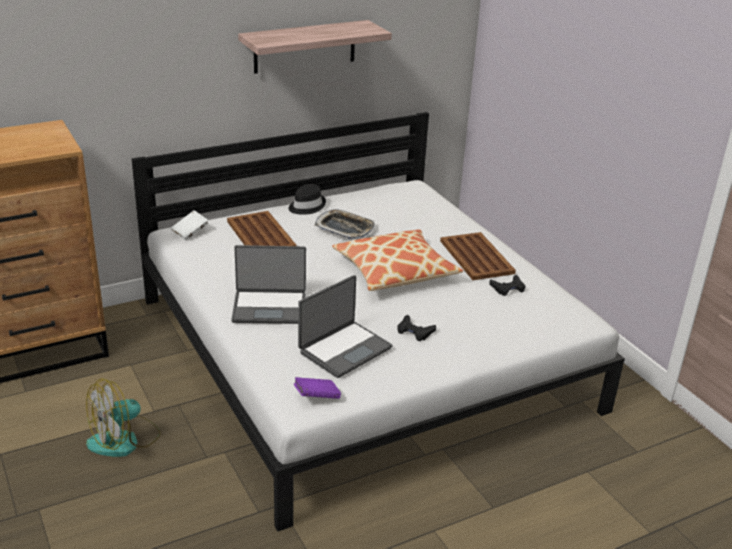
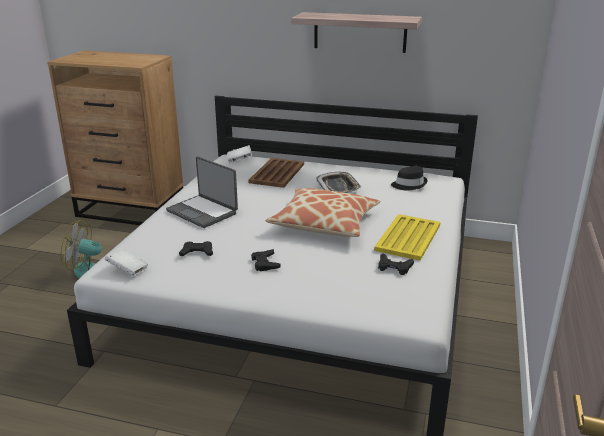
camera: 45 degrees right, 5 degrees down
black hat [288,184,326,215] -> black hat moved to [391,166,427,191]
purple book [294,377,341,399] -> white book [105,248,149,276]
laptop [298,275,393,378] -> black game controller [179,241,213,256]
brown tray [440,232,516,280] -> yellow tray [374,214,440,261]

